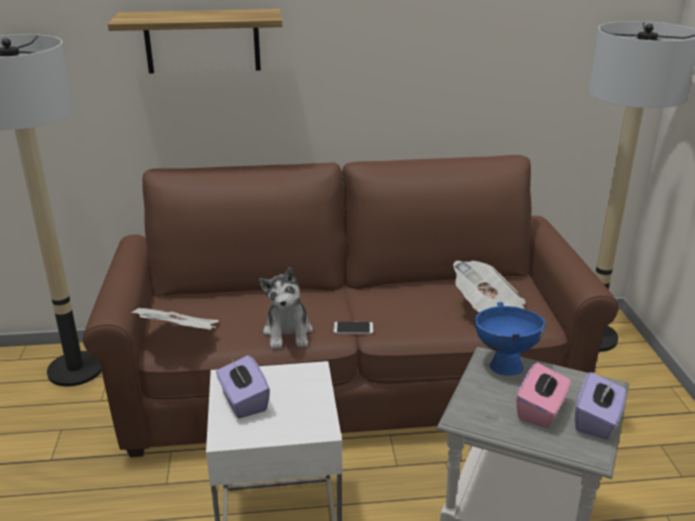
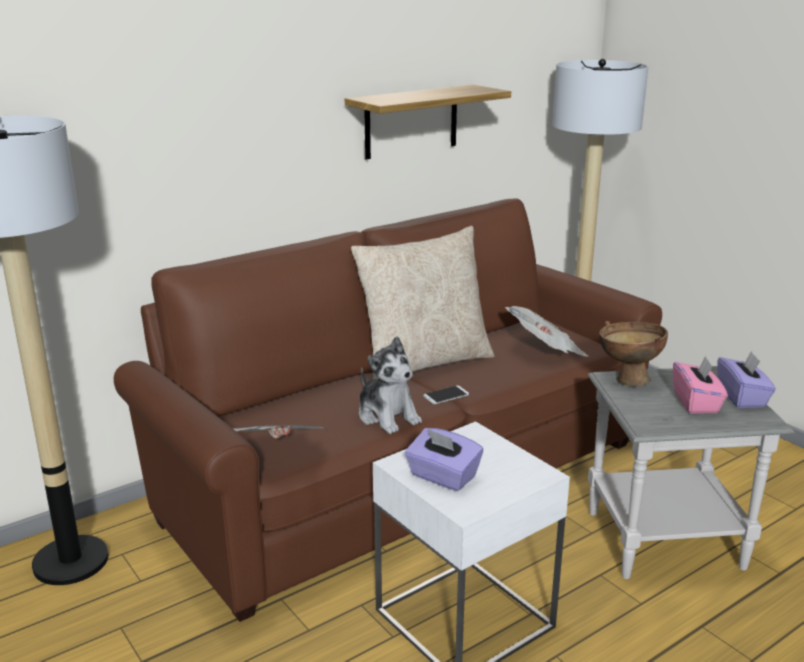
camera: 30 degrees left, 5 degrees down
shelf [108,9,282,73] -> shelf moved to [345,85,511,160]
blue bowl [475,302,545,376] -> brown bowl [599,321,668,386]
none -> beige pillow [351,226,494,379]

